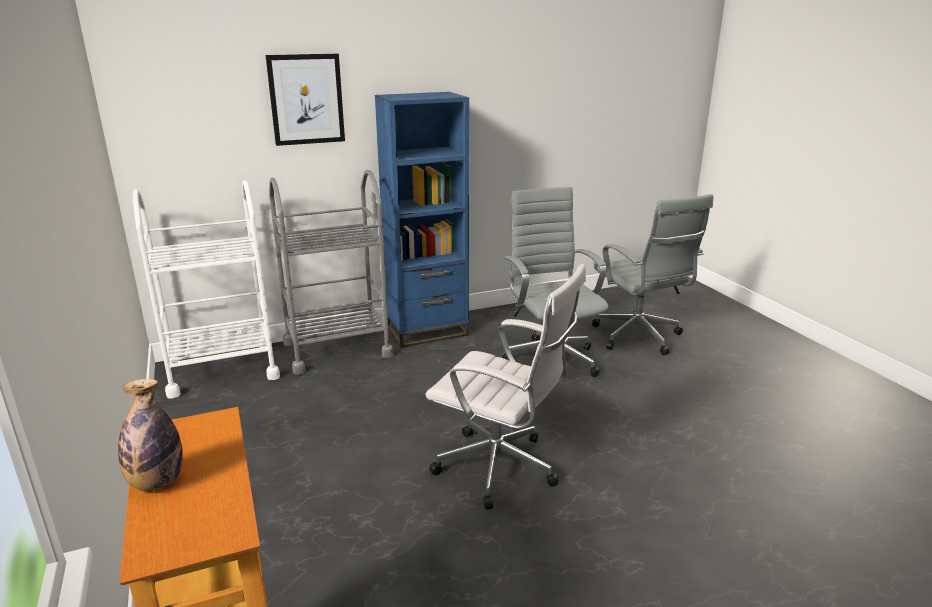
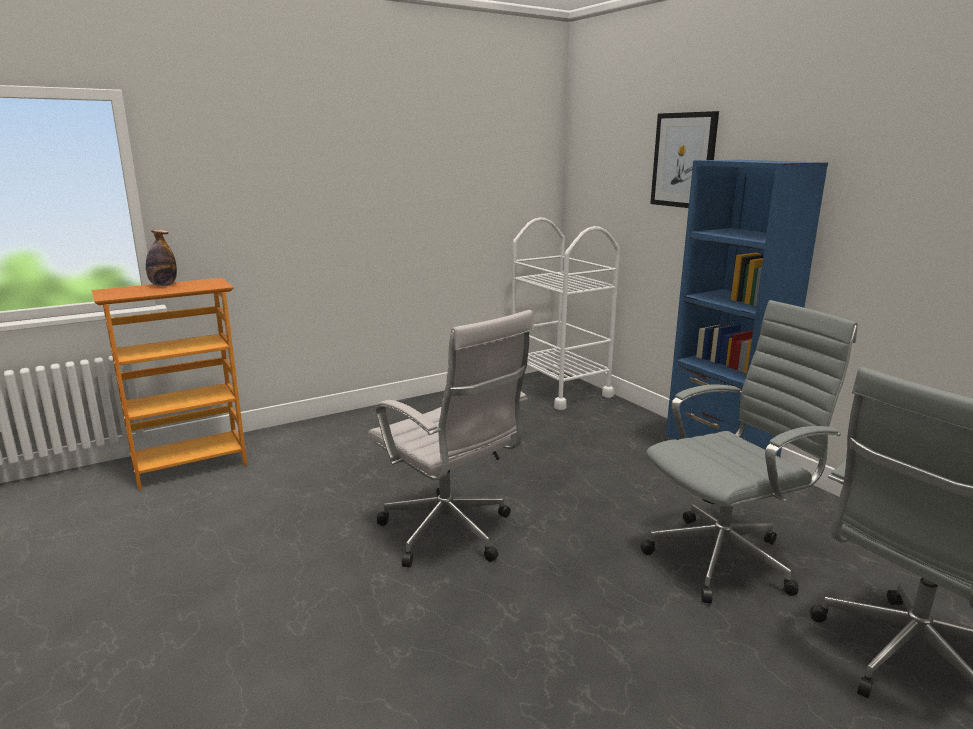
camera: 80 degrees right, 5 degrees down
grey cart [269,170,393,375] -> none
white office chair [426,264,586,510] -> white office chair turned 60 degrees counterclockwise [368,310,534,567]

